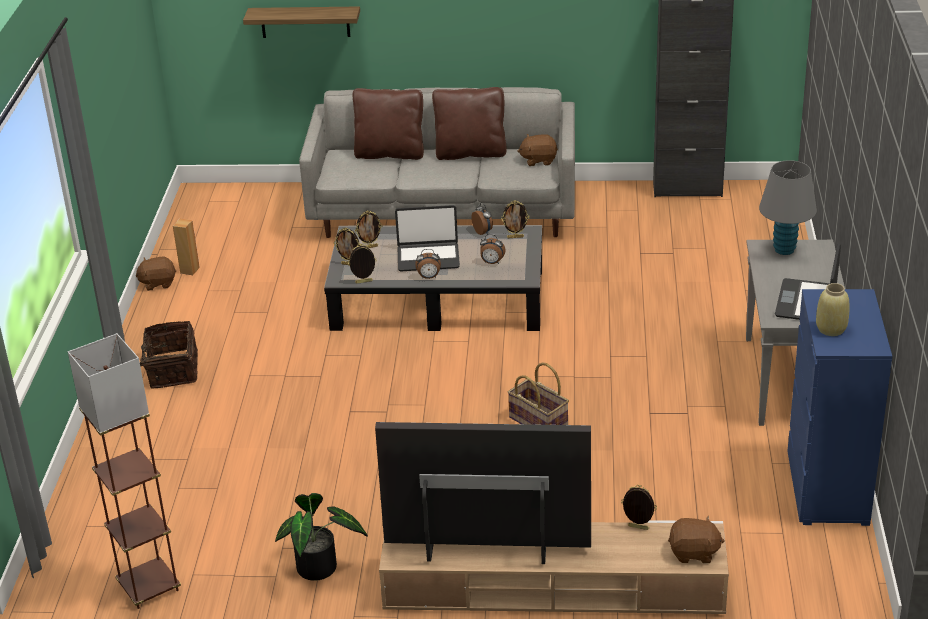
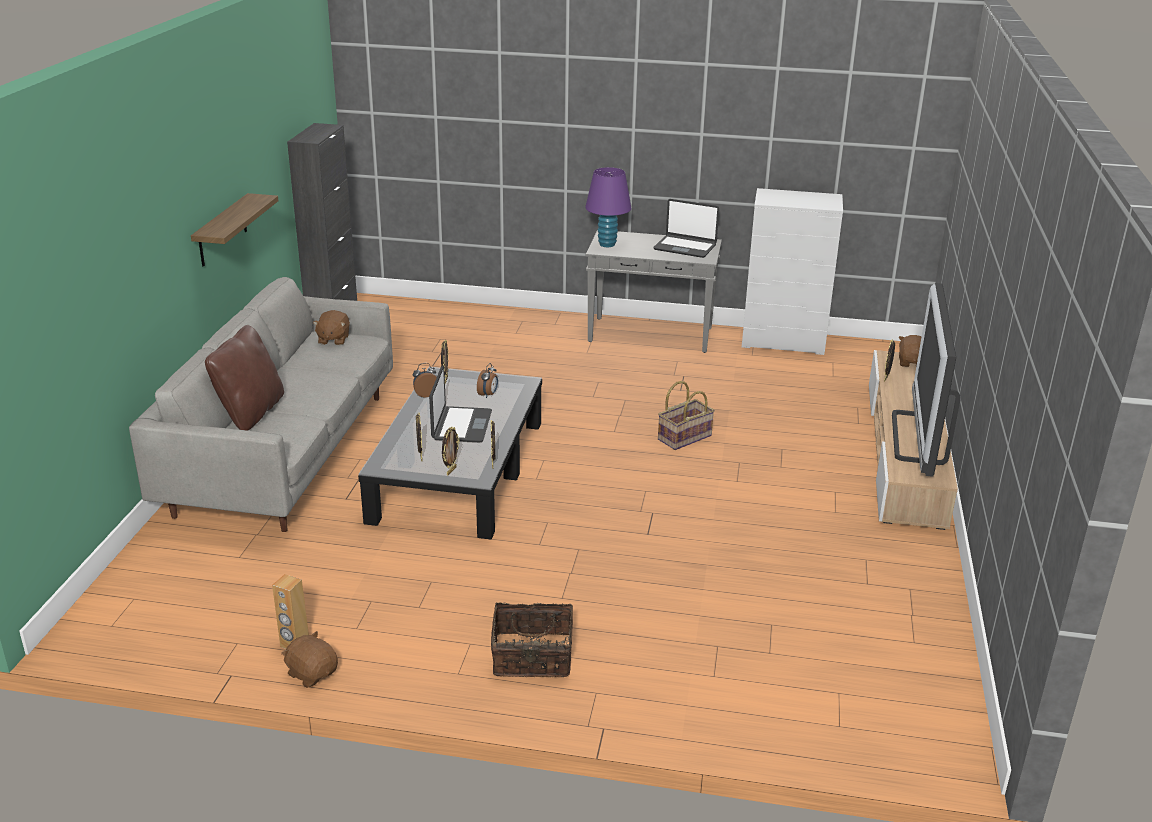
camera: 85 degrees left, 5 degrees down
brown floor lamp [68,333,181,609] -> none
brown plush toy [136,256,176,291] -> brown plush toy turned 135 degrees clockwise [281,631,338,688]
shelf [243,6,360,38] -> shelf moved to [191,193,279,266]
potted plant [275,493,368,581] -> none
alarm clock [415,249,441,279] -> none
brown pillow [432,87,507,160] -> none
grey table lamp [759,160,817,255] -> purple table lamp [585,167,631,247]
blue dresser [787,289,892,526] -> white dresser [742,188,843,355]
beige vase [816,283,850,336] -> none

